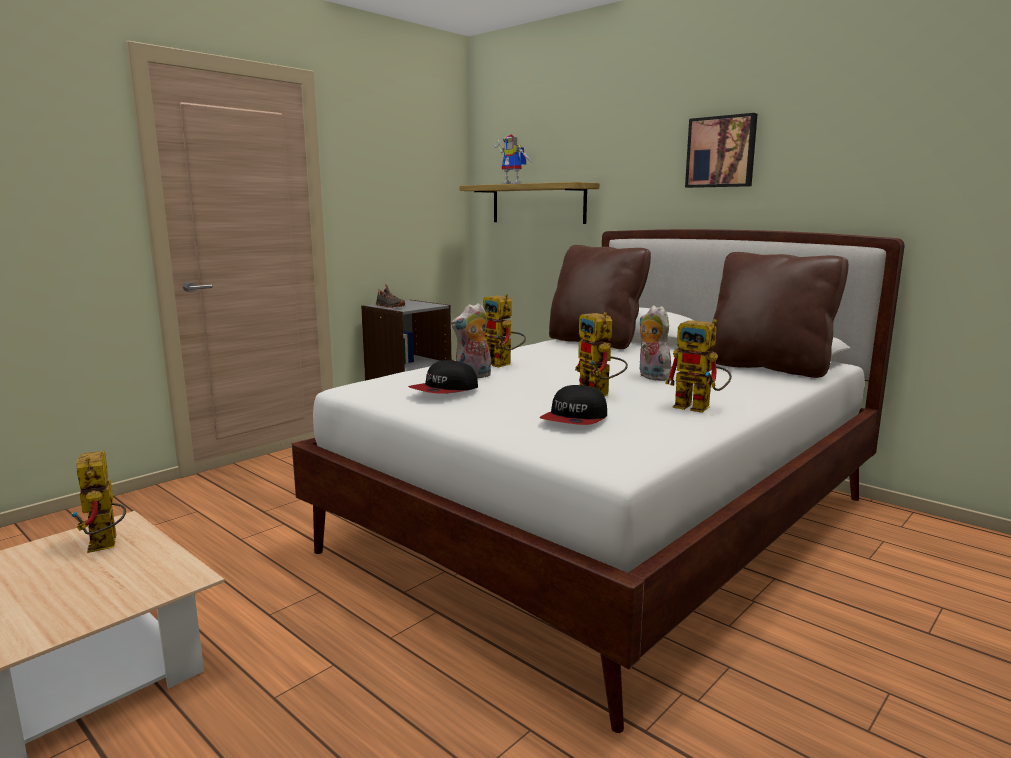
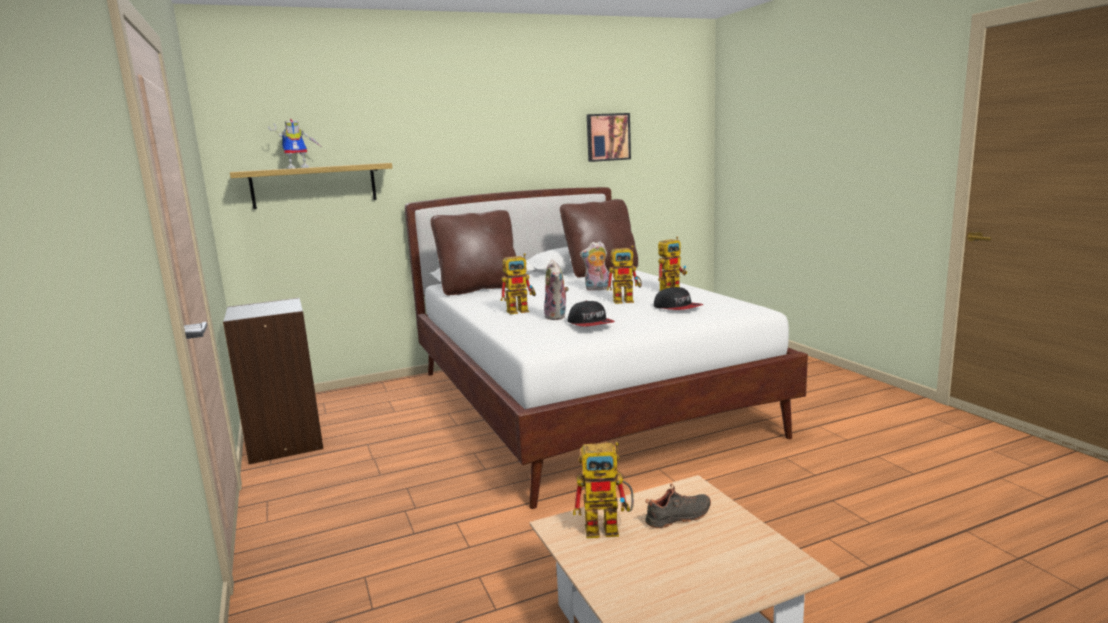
camera: 65 degrees left, 0 degrees up
black shoe [376,284,405,308] -> black shoe moved to [645,483,711,528]
picture [685,113,758,188] -> picture moved to [587,113,631,162]

